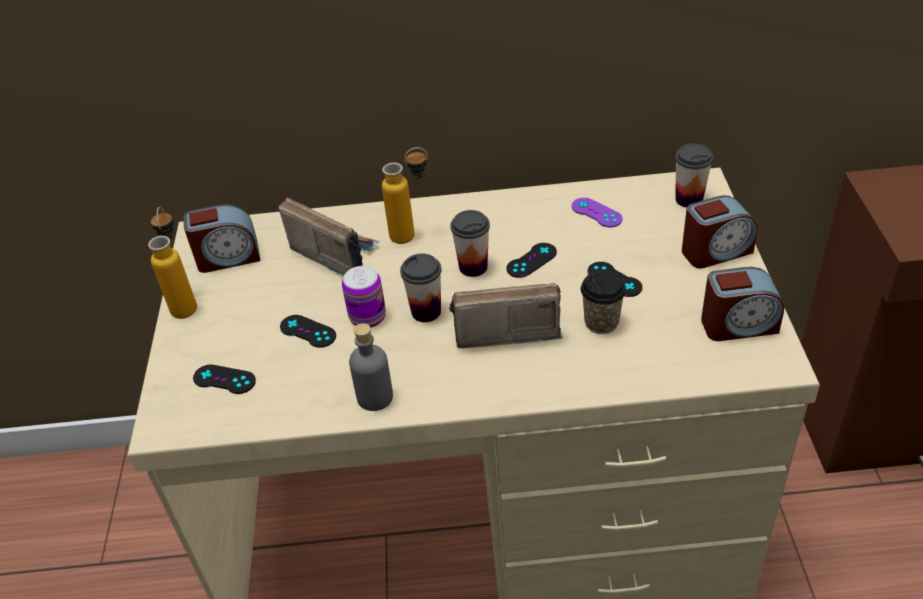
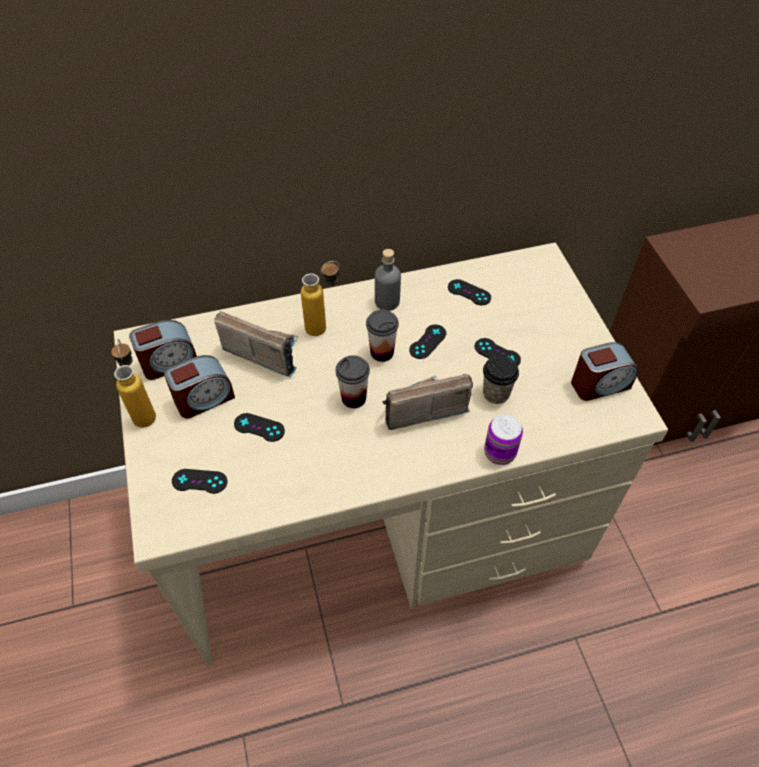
camera: 15 degrees left, 10 degrees up
can [342,266,386,328] -> can moved to [484,414,523,465]
grey bottle [349,323,393,411] -> grey bottle moved to [375,249,401,311]
purple game controller [572,198,623,227] -> black game controller [448,279,491,305]
cup [675,143,713,208] -> none
alarm clock [682,195,758,269] -> alarm clock moved to [164,355,235,419]

